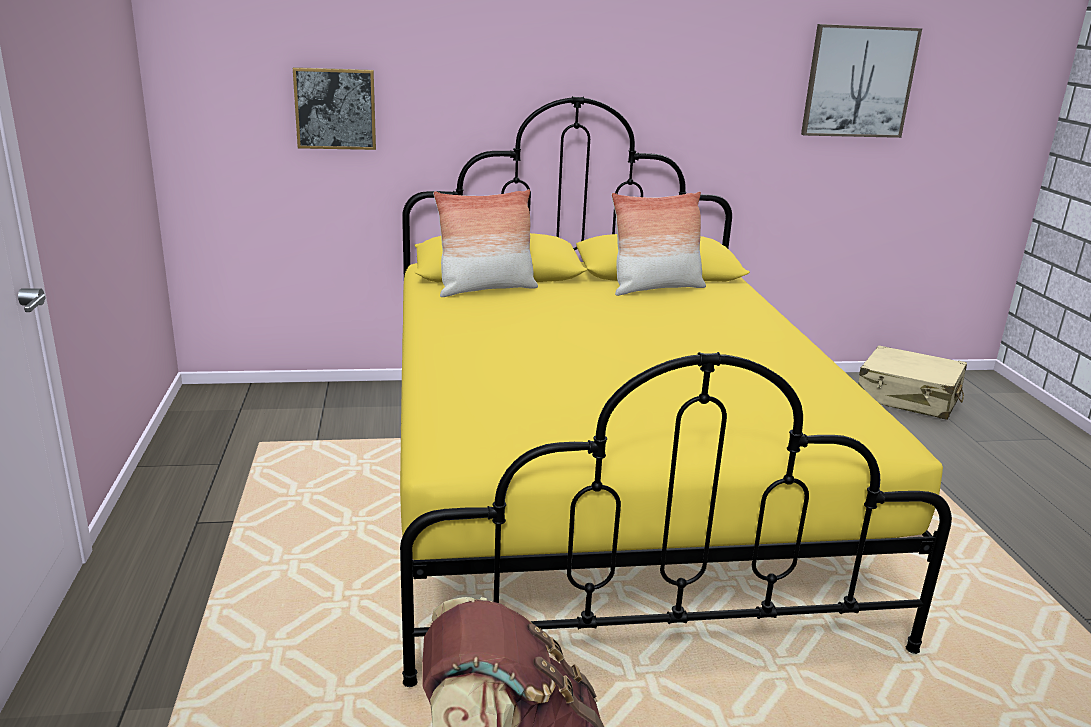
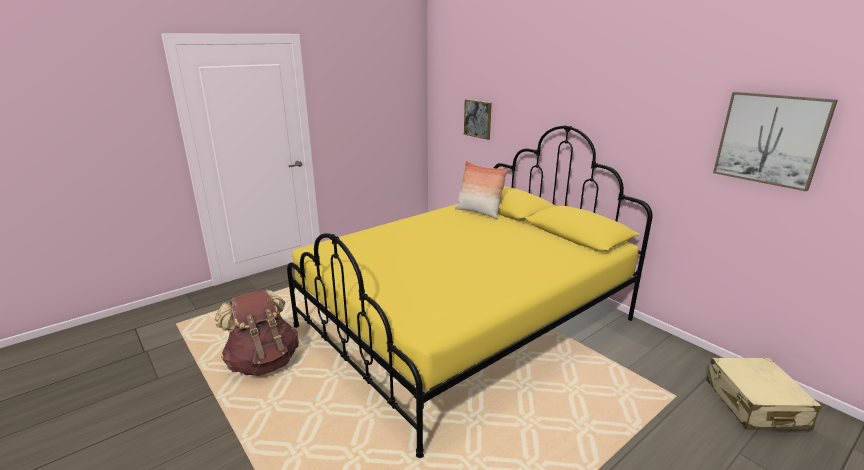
camera: 60 degrees right, 0 degrees up
pillow [611,191,706,296] -> none

